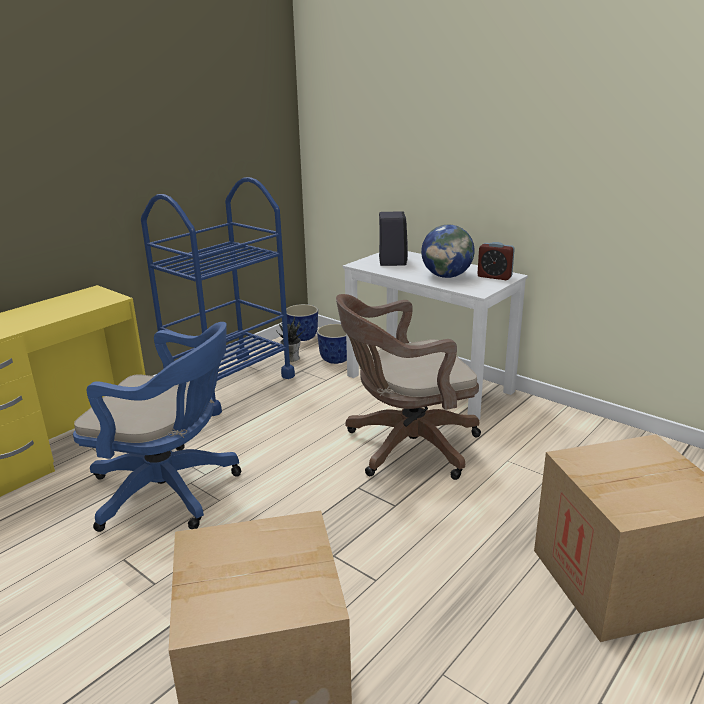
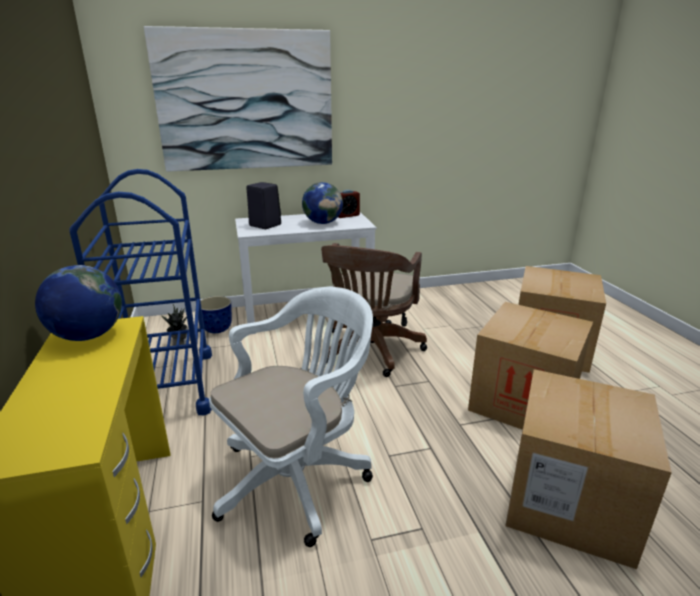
camera: 55 degrees left, 0 degrees up
blue office chair [73,322,241,532] -> white office chair [209,287,373,547]
planter [286,304,318,341] -> none
none -> globe [35,265,122,341]
none -> picture [144,26,332,172]
none -> cardboard box [468,302,593,430]

